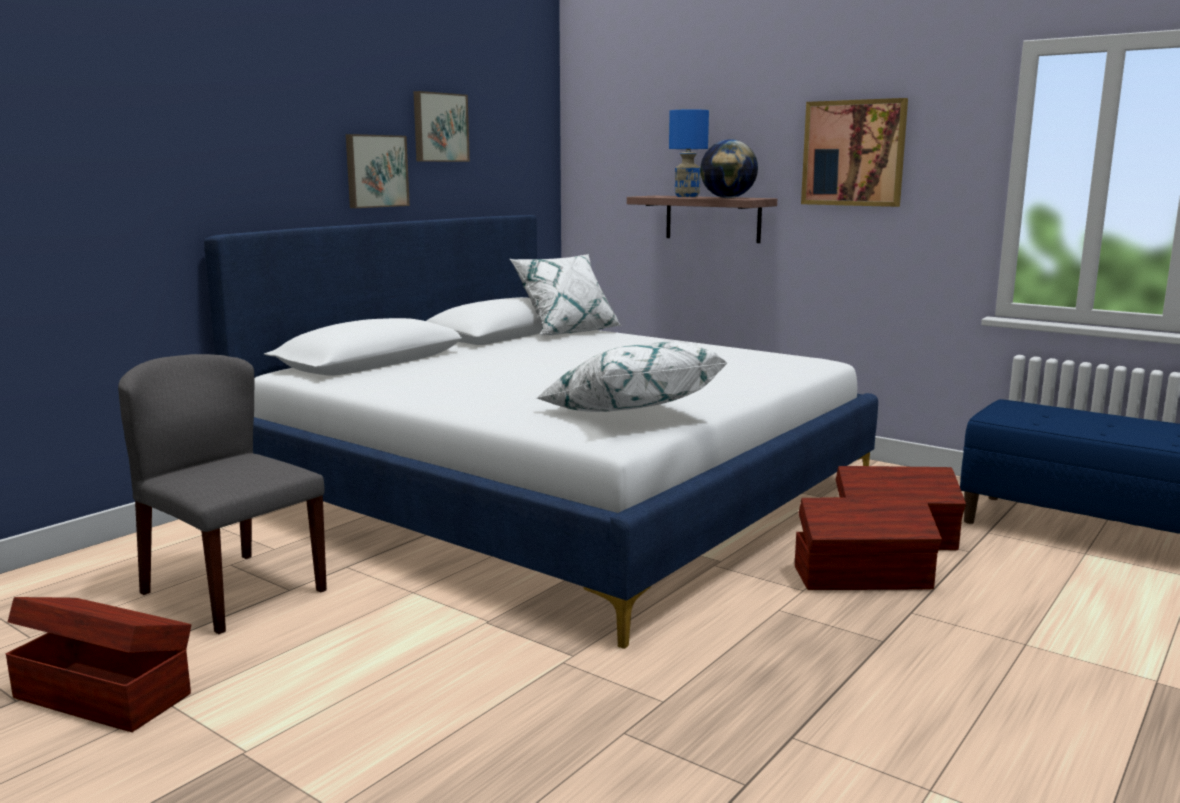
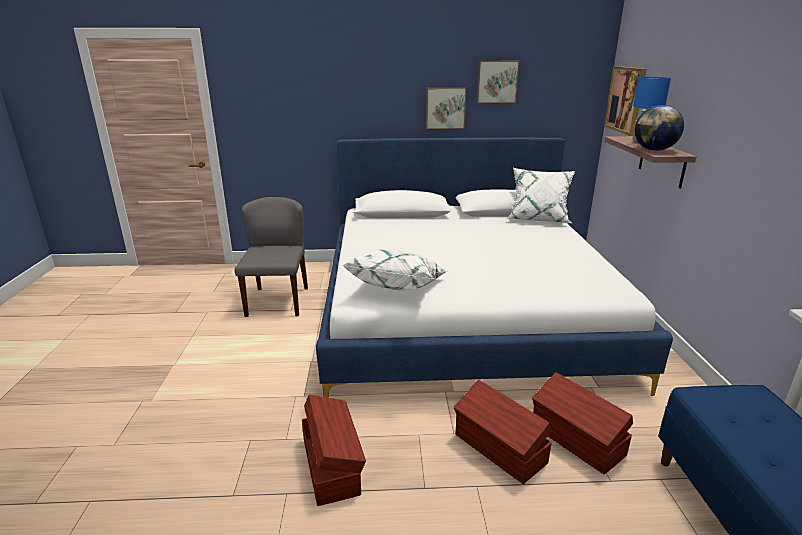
camera: 50 degrees right, 10 degrees up
brown storage box [6,597,191,732] -> brown storage box moved to [302,395,366,506]
picture [801,98,908,207] -> picture moved to [604,66,646,136]

